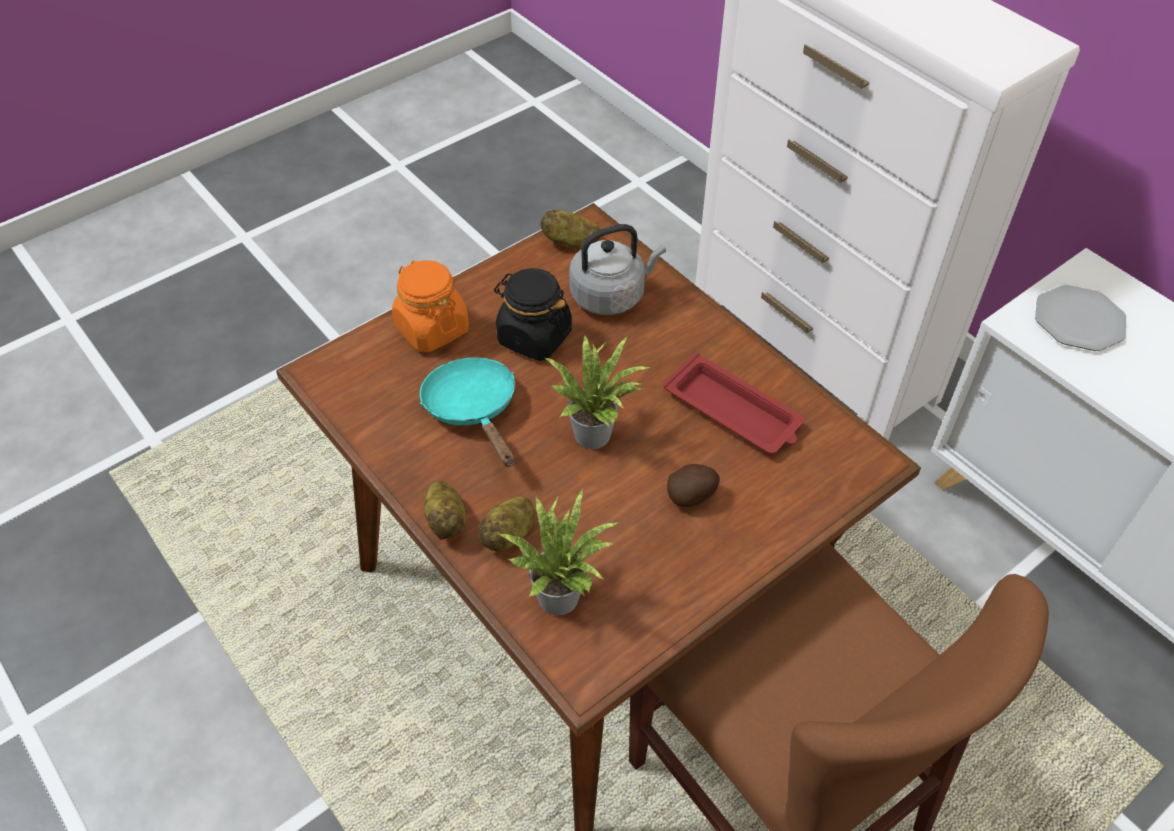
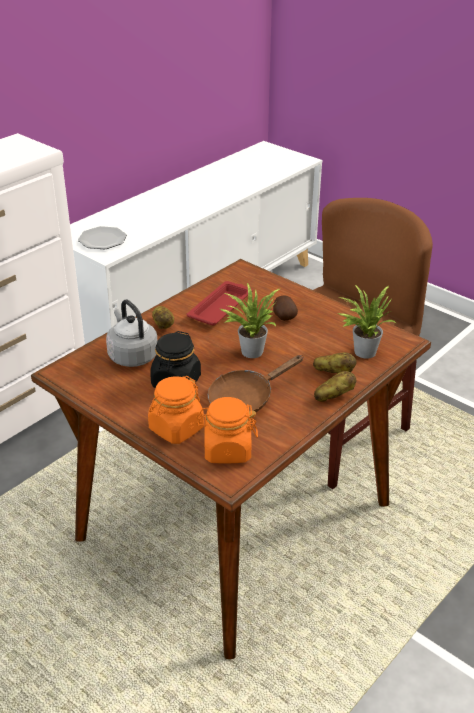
camera: 100 degrees left, 15 degrees down
turquoise frying pan [420,357,515,467] -> brown frying pan [208,355,304,412]
potato [541,210,600,249] -> potato moved to [152,306,174,329]
none -> orange jar [196,397,258,464]

